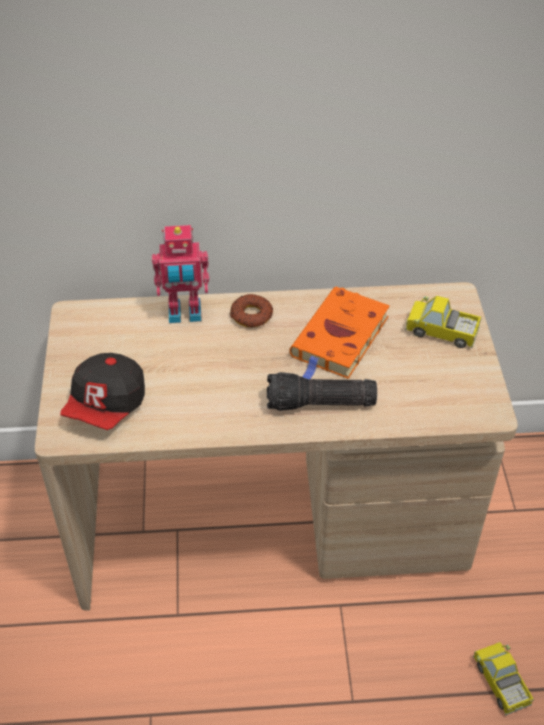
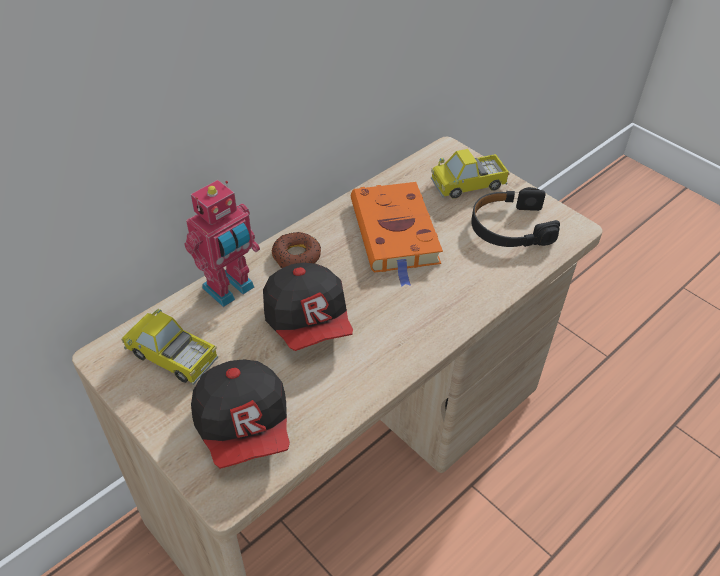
camera: 40 degrees left, 0 degrees up
flashlight [267,372,377,411] -> none
toy truck [473,642,534,716] -> toy truck moved to [121,309,218,385]
none -> cap [263,263,353,351]
none -> black headphones [471,187,560,247]

